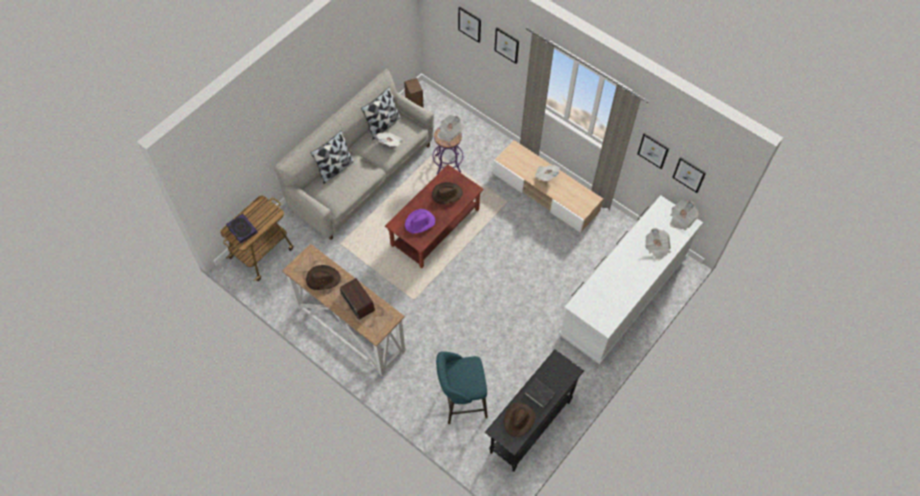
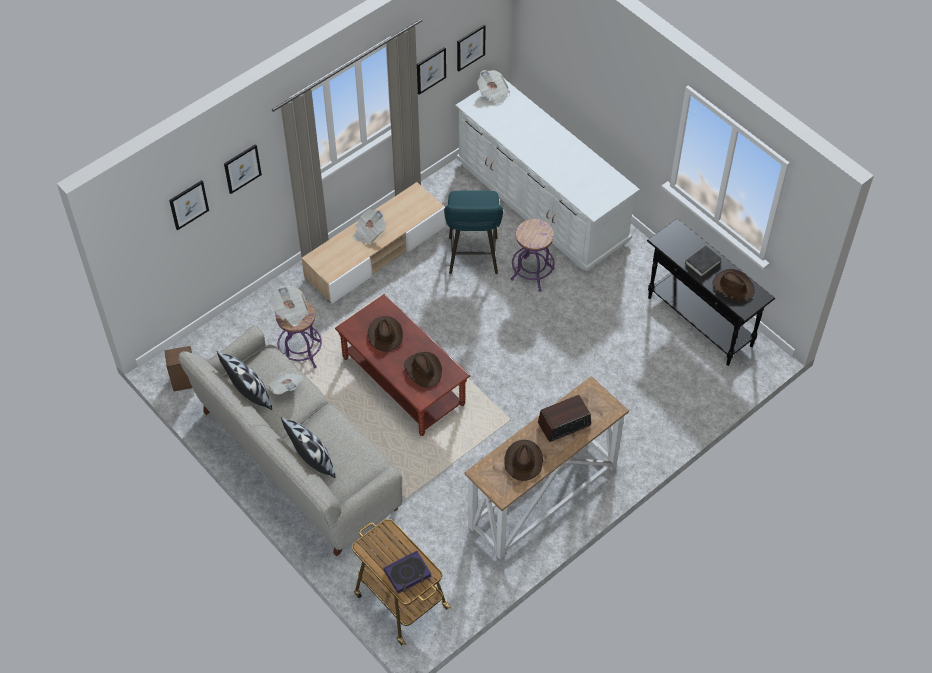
camera: 80 degrees left, 5 degrees down
purple hat [405,209,435,233] -> brown hat [404,352,442,387]
turquoise stool [436,351,488,424] -> turquoise stool moved to [444,190,503,274]
newspaper [645,228,671,261] -> none
none -> purple stool [511,219,555,292]

